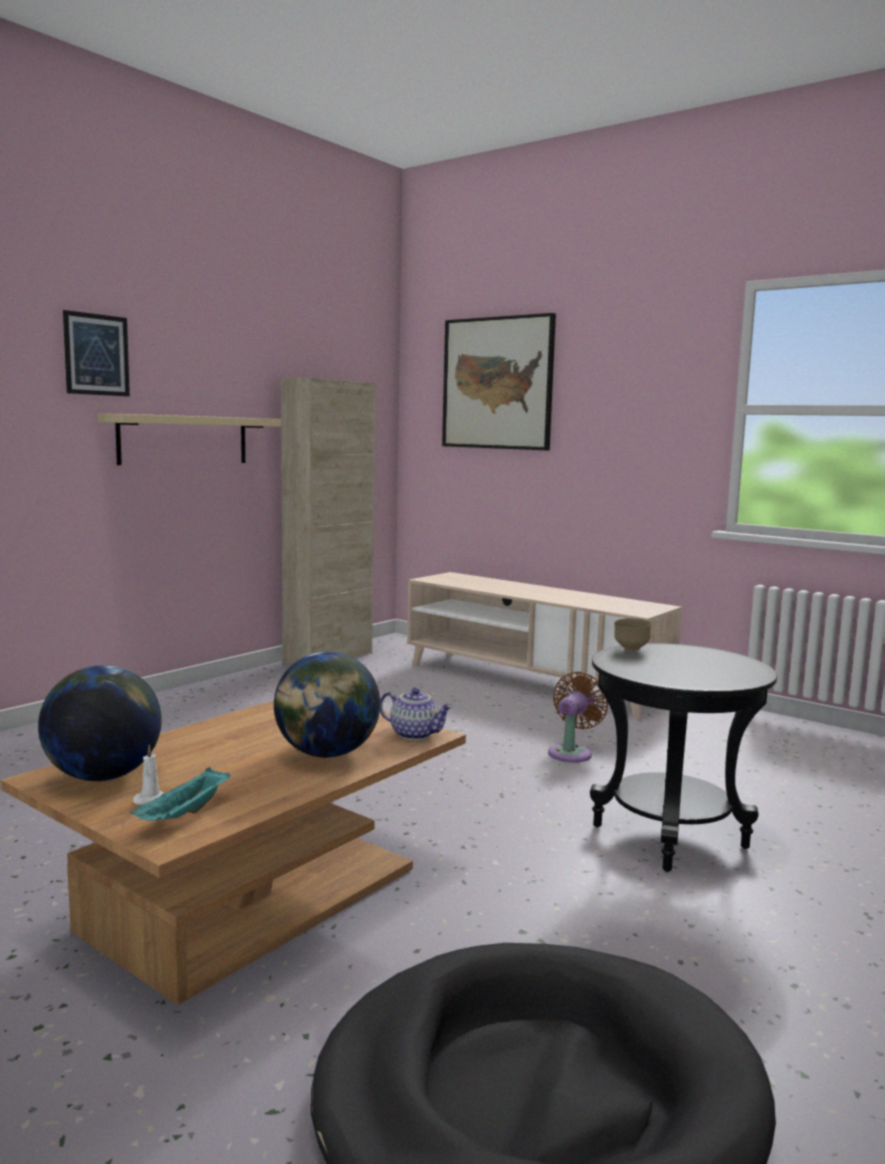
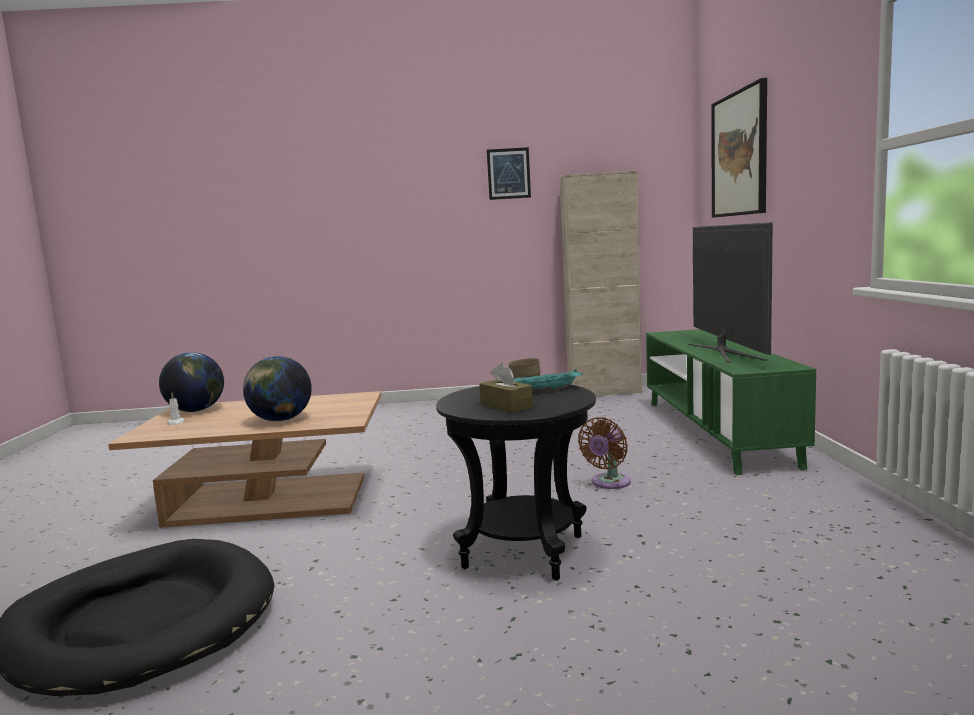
camera: 50 degrees right, 0 degrees up
picture [63,310,130,396] -> picture moved to [487,147,531,200]
beige shelf [98,413,281,465] -> none
turquoise tray [130,767,231,821] -> turquoise tray moved to [514,369,583,391]
teapot [380,688,453,740] -> none
beige tv stand [407,572,682,719] -> green tv stand [646,329,816,475]
brown fan [548,671,609,763] -> brown fan turned 135 degrees clockwise [578,417,631,489]
none -> brown tissue box [479,363,533,413]
none -> television [689,222,773,363]

